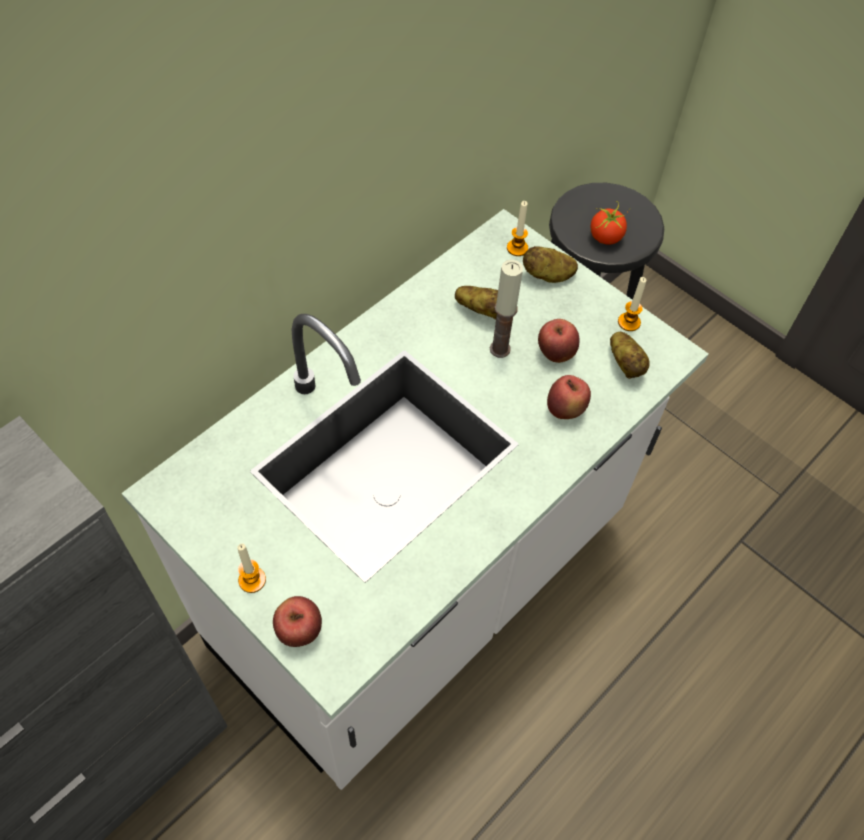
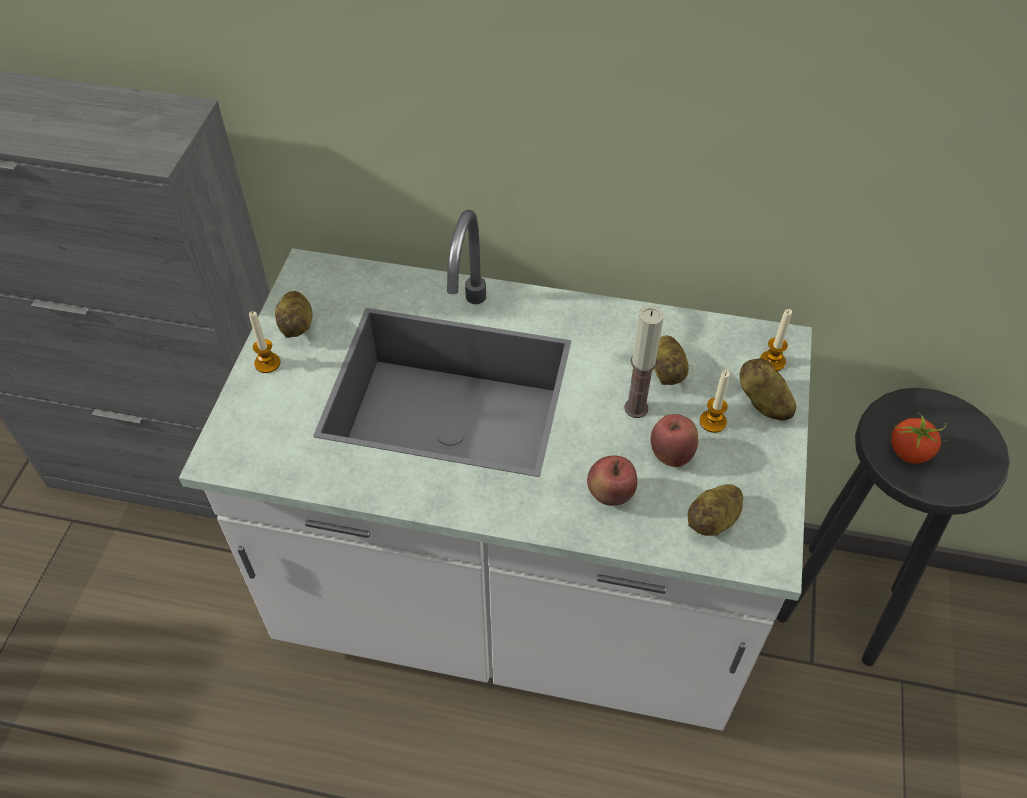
camera: 60 degrees right, 5 degrees down
apple [273,596,322,647] -> none
candle [618,277,646,331] -> candle moved to [700,370,730,433]
none -> potato [275,291,313,338]

